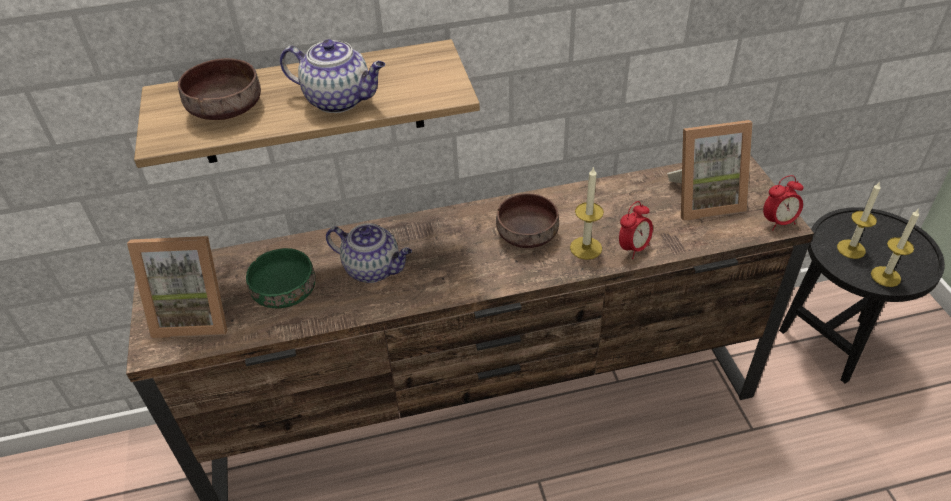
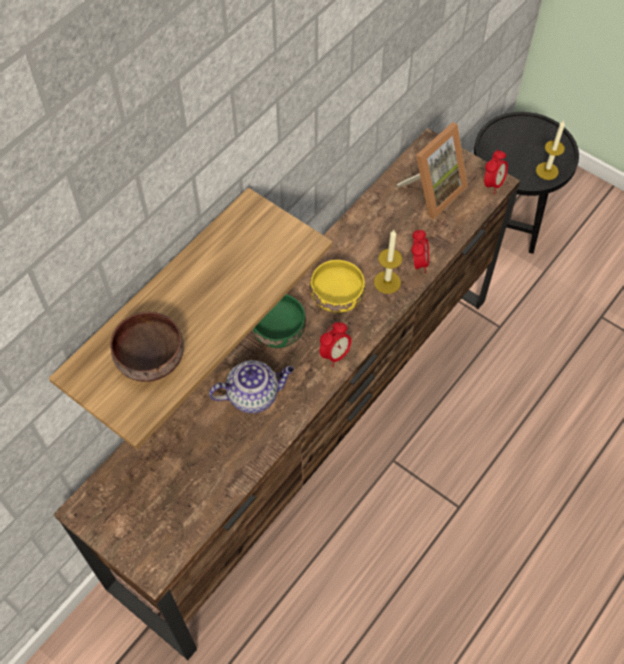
camera: 40 degrees left, 15 degrees up
picture frame [127,236,227,338] -> none
green bowl [246,248,316,308] -> green bowl moved to [251,294,306,348]
teapot [280,39,385,113] -> none
brown bowl [496,193,559,248] -> yellow bowl [310,260,365,313]
candle [837,182,881,259] -> none
none -> alarm clock [320,322,351,367]

